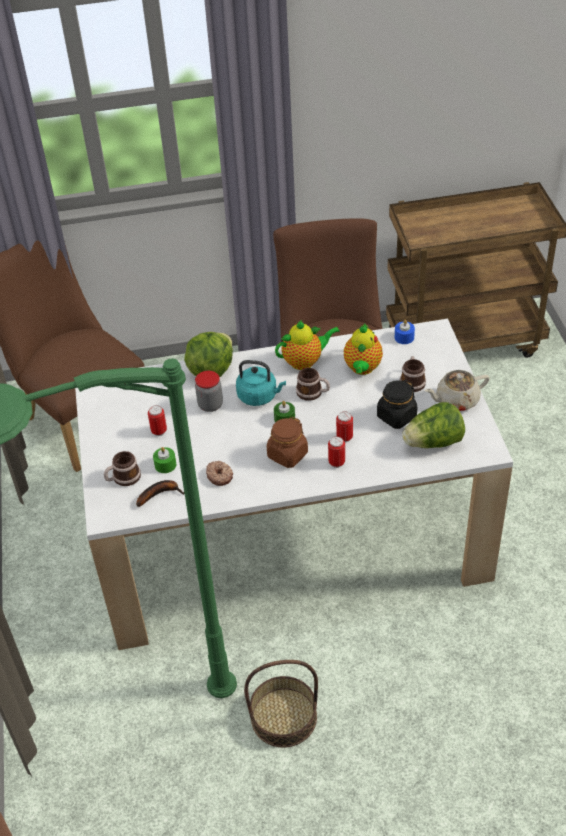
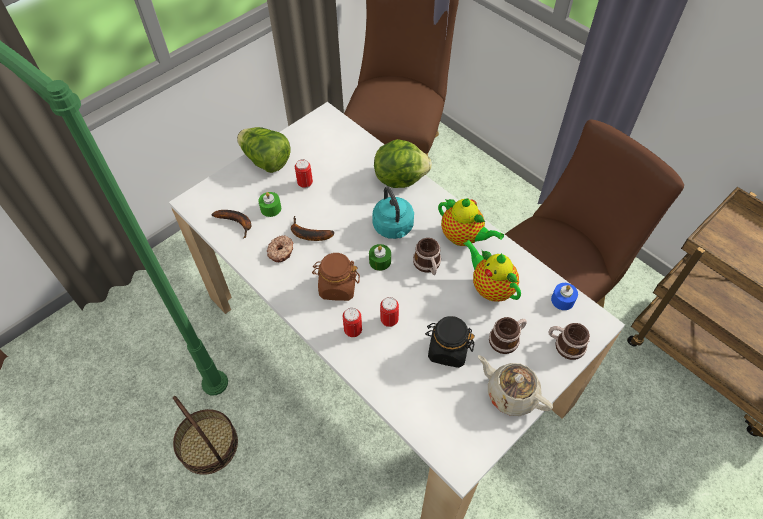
camera: 55 degrees right, 10 degrees up
mug [104,451,141,486] -> mug moved to [548,323,590,360]
jar [195,371,223,412] -> none
teapot [344,324,383,375] -> teapot turned 75 degrees clockwise [463,239,521,302]
lettuce [402,402,465,448] -> lettuce moved to [237,127,291,173]
none -> banana [291,216,334,241]

